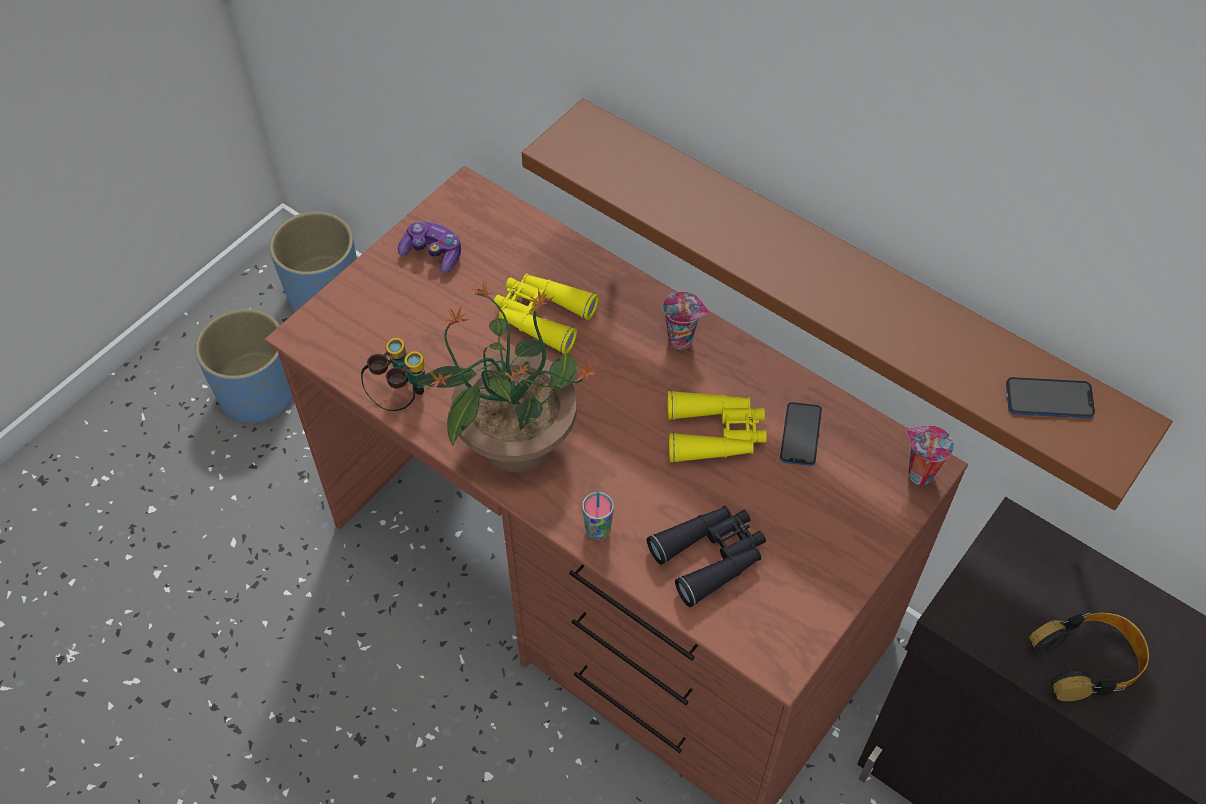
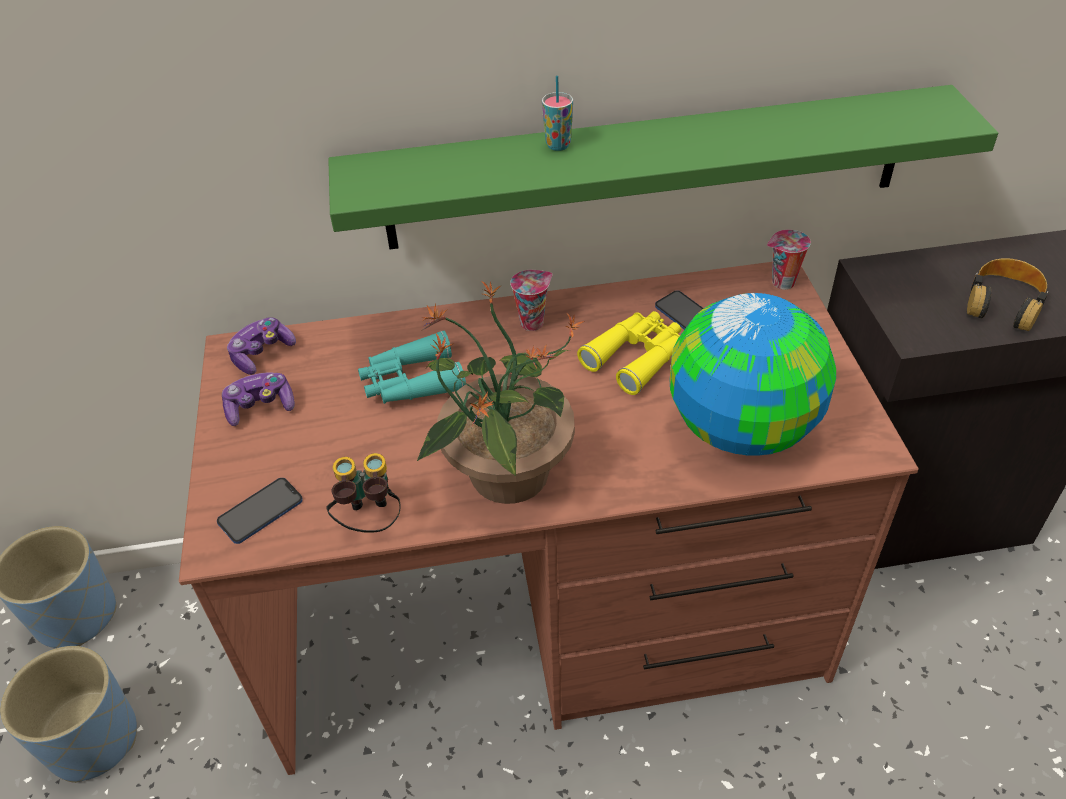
camera: 45 degrees left, 10 degrees down
yellow binoculars [493,274,599,354] -> turquoise binoculars [358,331,466,404]
brown shelf [522,98,1172,510] -> green shelf [328,85,998,249]
cup [582,491,614,540] -> cup moved to [542,75,573,151]
black binoculars [647,506,766,607] -> globe [669,293,836,456]
phone [1006,377,1095,419] -> phone moved to [217,478,303,544]
none -> game controller [227,317,296,375]

